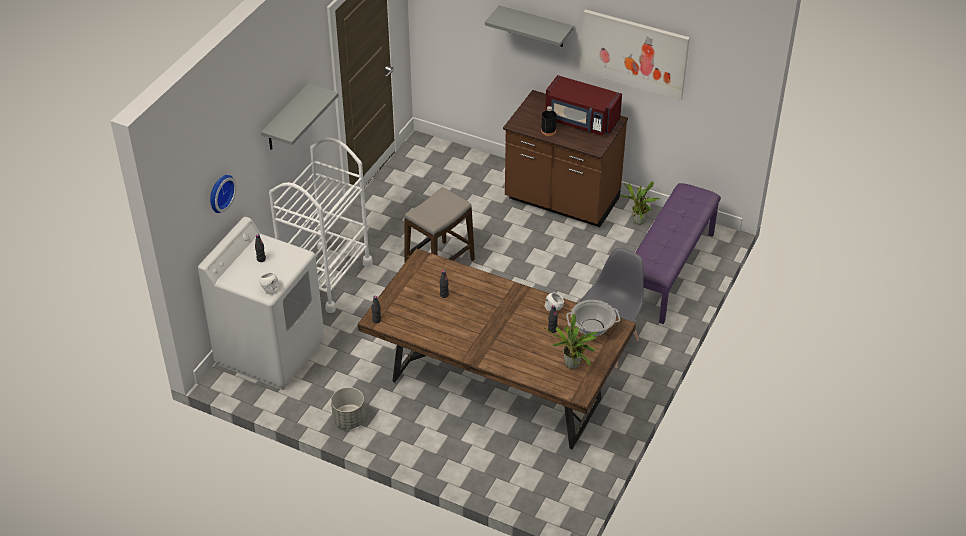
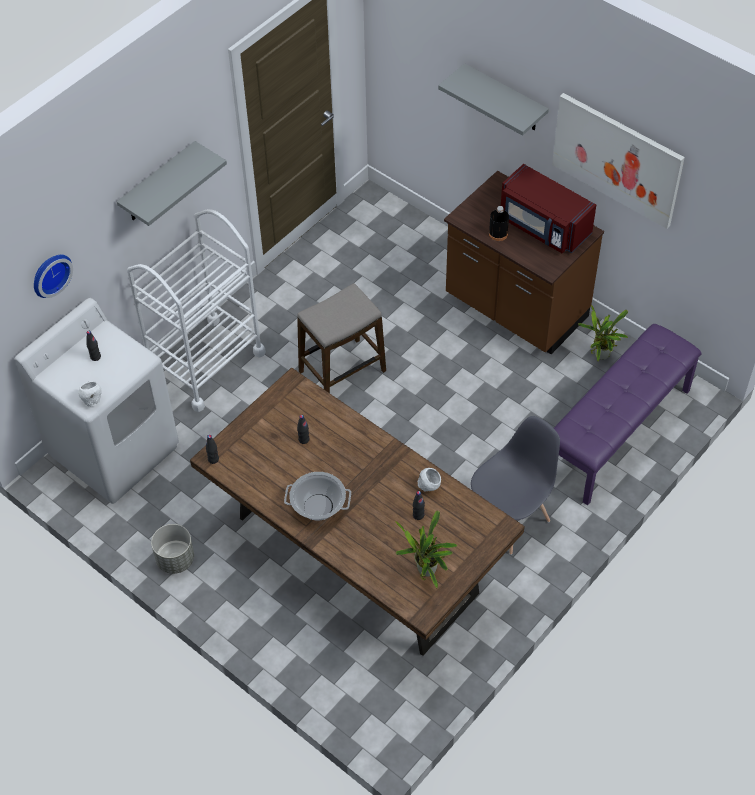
camera: 15 degrees right, 10 degrees up
cooking pot [566,300,620,336] -> cooking pot moved to [284,472,351,521]

